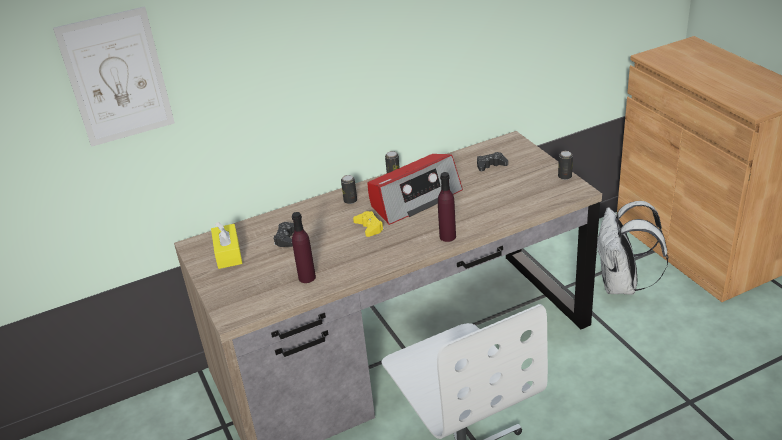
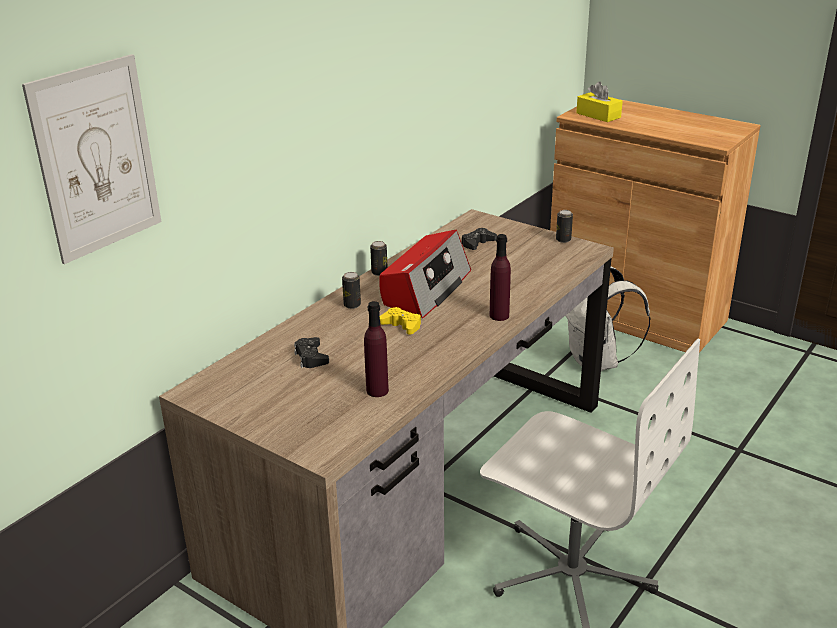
camera: 30 degrees left, 5 degrees down
yellow tissue box [211,222,243,269] -> yellow tissue box moved to [576,82,623,122]

